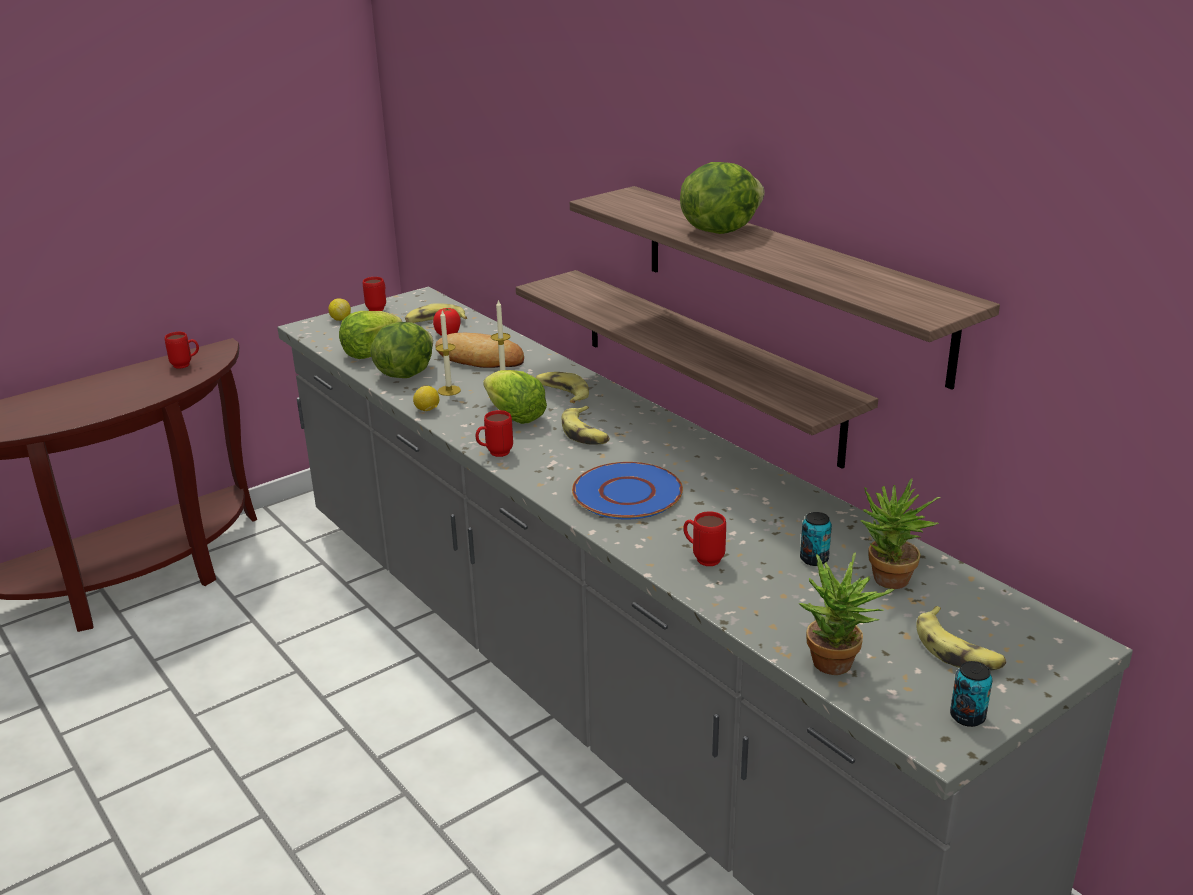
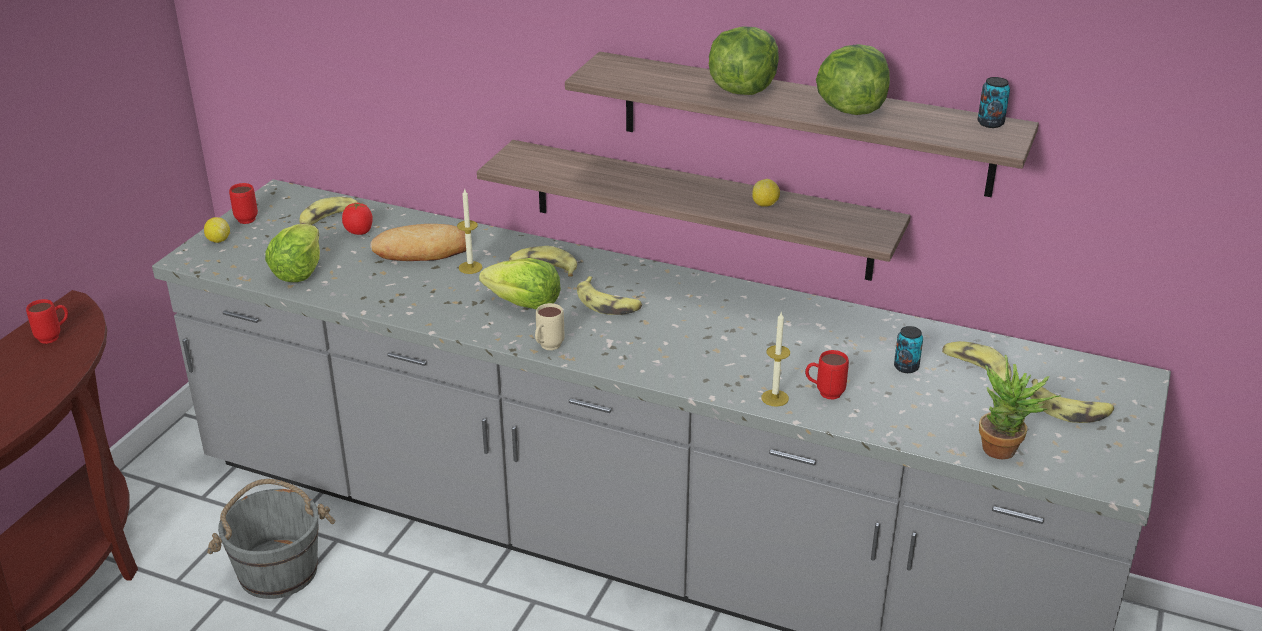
camera: 30 degrees left, 5 degrees up
lettuce [370,322,433,378] -> lettuce moved to [816,44,890,115]
lemon [413,386,439,411] -> lemon moved to [752,179,780,207]
candle [436,310,461,396] -> candle moved to [761,312,790,407]
red mug [475,410,513,457] -> beige mug [535,303,564,350]
blue plate [572,462,683,520] -> none
potted plant [861,479,941,589] -> banana [942,341,1012,388]
can [950,661,992,727] -> can moved to [978,77,1010,128]
none -> grey bucket [207,479,335,599]

